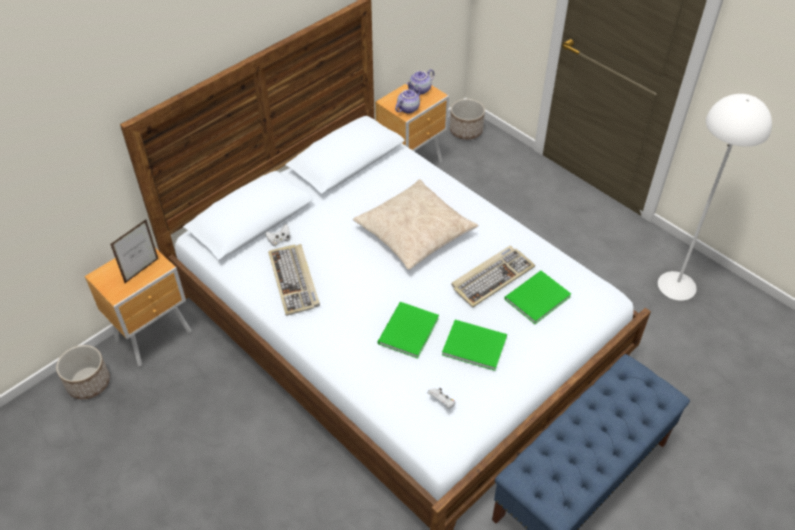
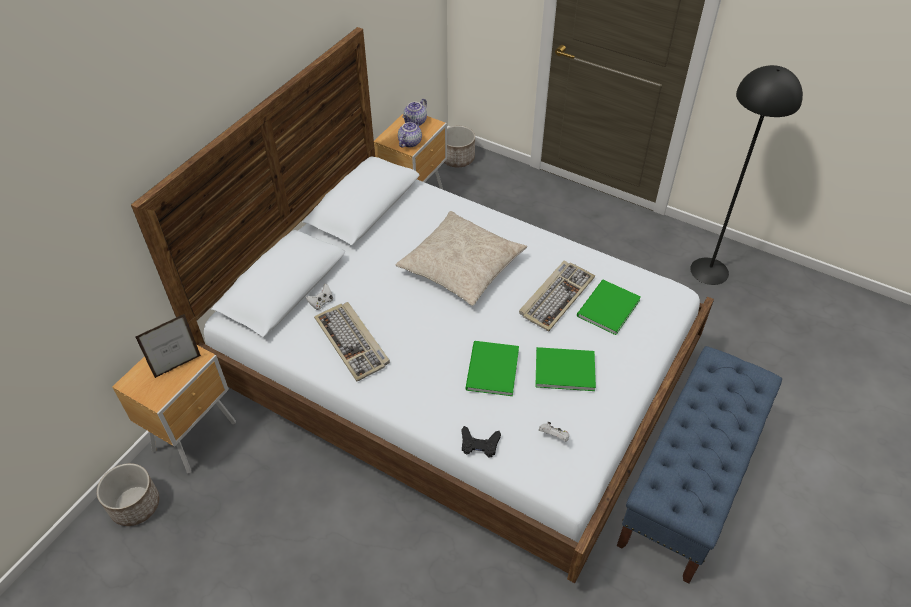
camera: 15 degrees left, 0 degrees up
picture frame [110,219,159,283] -> picture frame turned 150 degrees counterclockwise [136,314,201,378]
white floor lamp [658,94,772,301] -> black floor lamp [690,65,803,285]
none -> black game controller [462,426,501,458]

